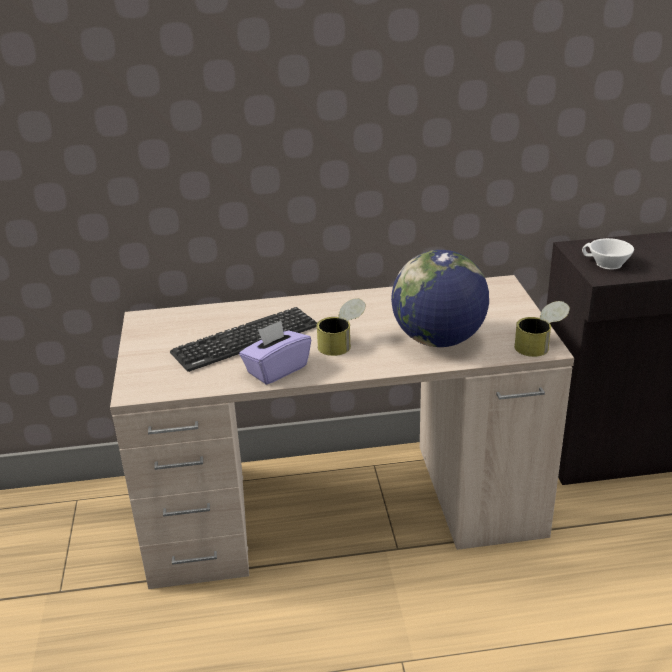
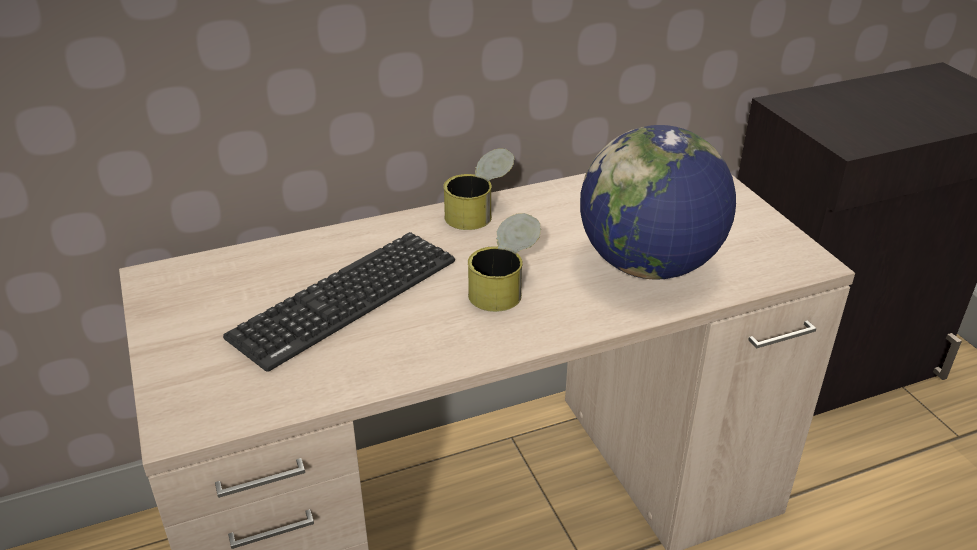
camera: 15 degrees left, 5 degrees up
purple tissue box [239,321,311,385] -> none
can [514,301,570,357] -> can moved to [443,148,515,230]
white cup [582,238,634,270] -> none

